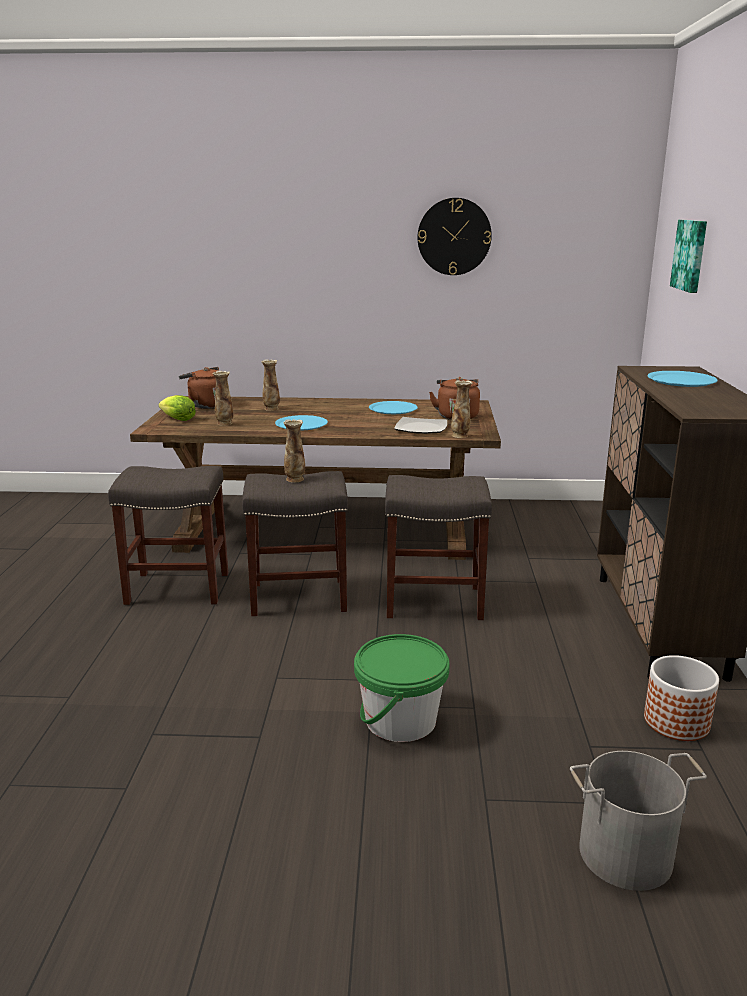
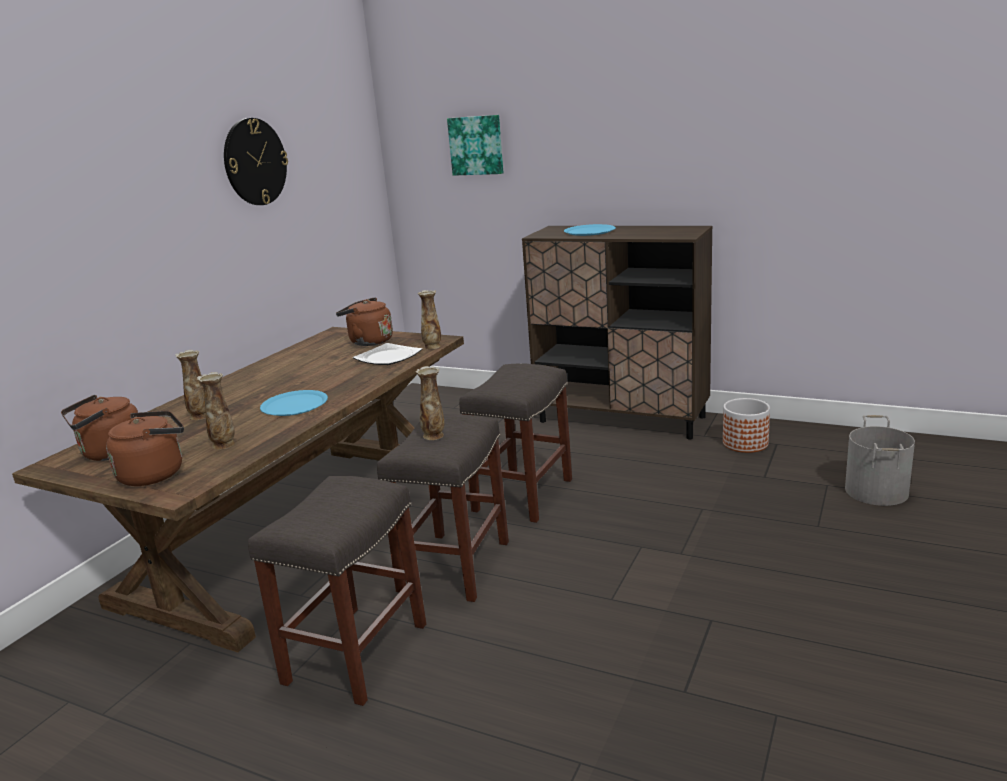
camera: 65 degrees left, 0 degrees up
lettuce [159,395,196,421] -> brown kettle [106,411,184,486]
green bucket [354,634,450,742] -> none
blue plate [369,401,418,414] -> none

